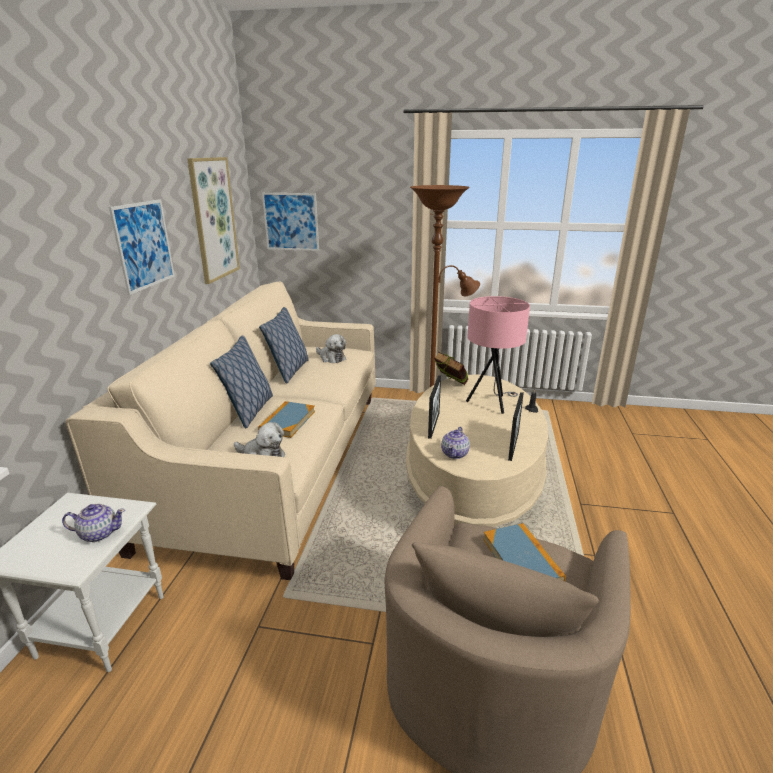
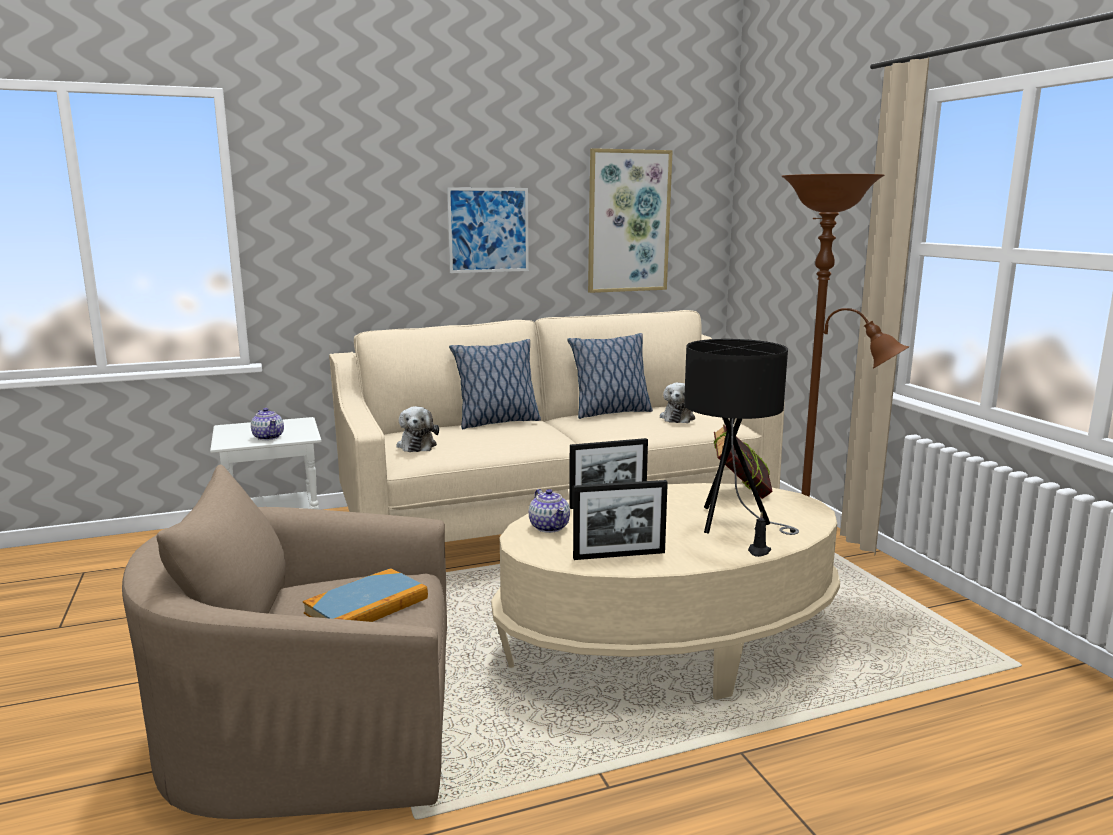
camera: 60 degrees right, 10 degrees down
book [258,401,315,438] -> none
picture [262,193,319,251] -> none
teapot [441,427,470,459] -> teapot turned 105 degrees counterclockwise [529,489,570,533]
pink table lamp [466,296,530,414] -> black table lamp [684,339,799,535]

